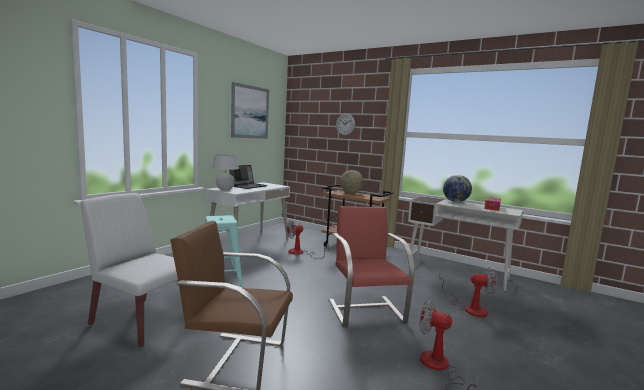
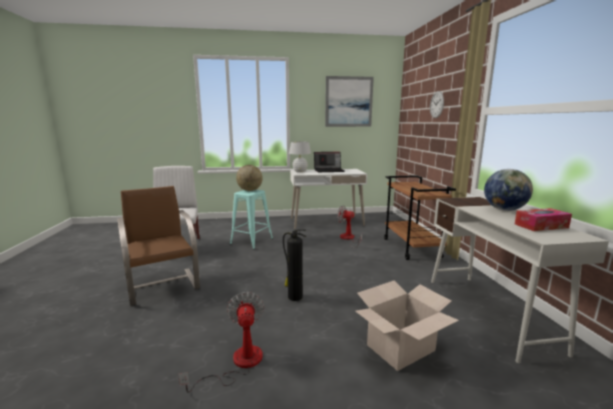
camera: 50 degrees right, 5 degrees up
red chair [329,206,415,326] -> fire extinguisher [283,229,306,301]
globe [340,170,364,193] -> globe moved to [236,165,263,191]
fan [439,267,497,317] -> cardboard box [355,280,459,371]

